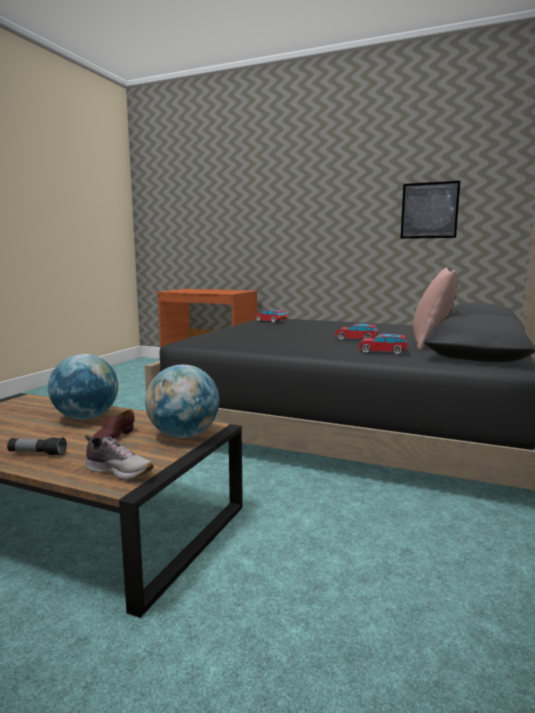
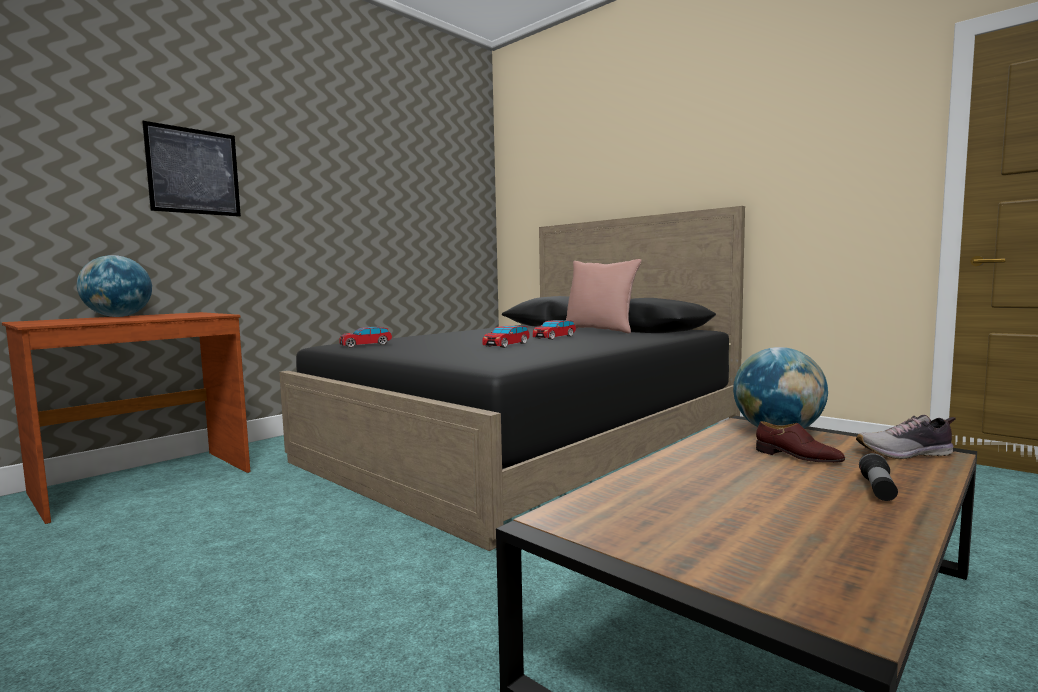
camera: 70 degrees left, 5 degrees down
globe [48,354,118,420] -> globe moved to [77,255,152,317]
shoe [85,435,154,480] -> shoe turned 135 degrees counterclockwise [856,415,956,459]
toy car [359,334,408,354] -> toy car moved to [483,326,530,348]
picture [400,181,460,239] -> picture moved to [142,121,241,217]

